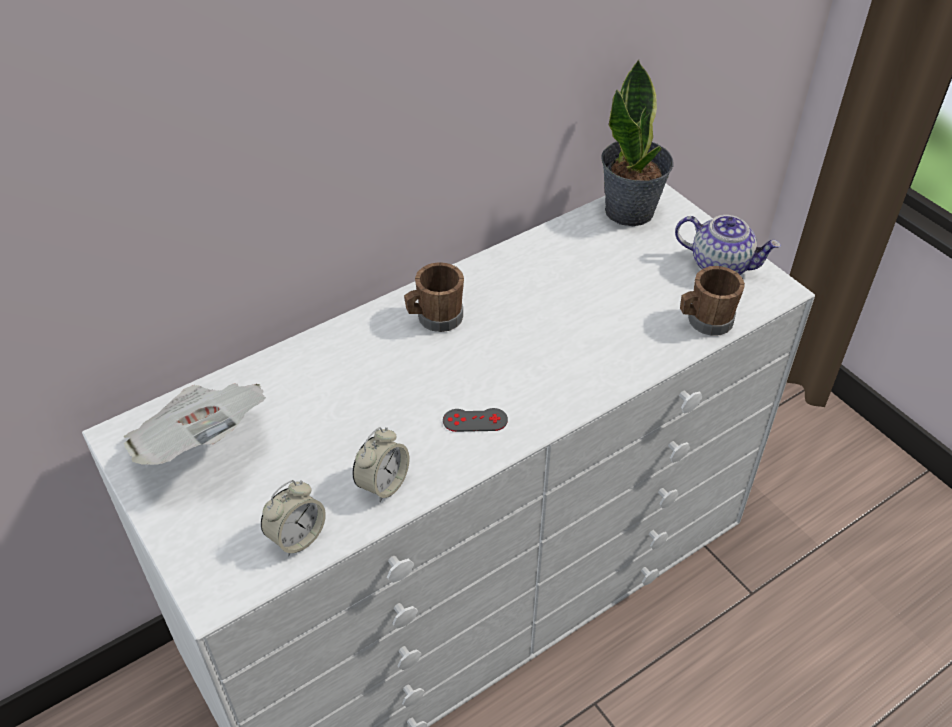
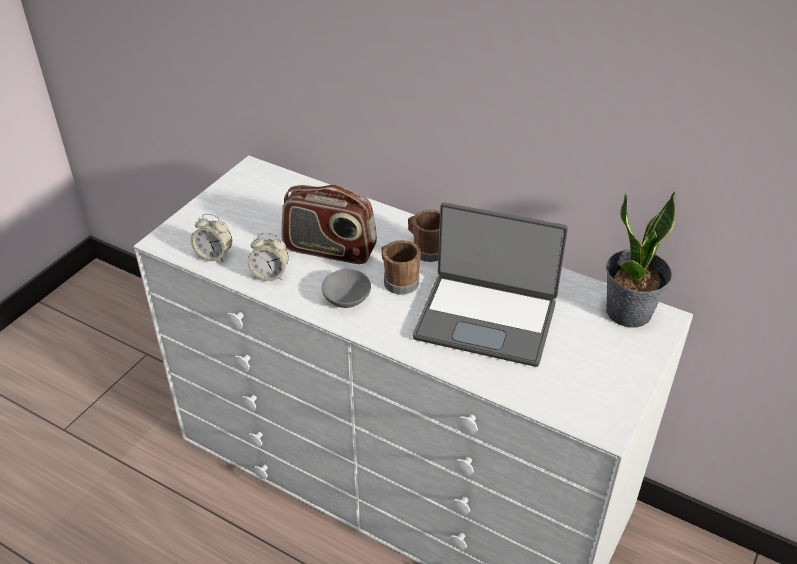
camera: 65 degrees right, 5 degrees down
newspaper [124,383,266,465] -> none
grey game controller [443,408,508,432] -> grey bowl [322,269,371,308]
teapot [675,215,781,275] -> none
brown mug [680,266,745,336] -> brown mug moved to [381,240,421,295]
none -> radio [281,185,377,264]
none -> laptop [413,202,568,367]

